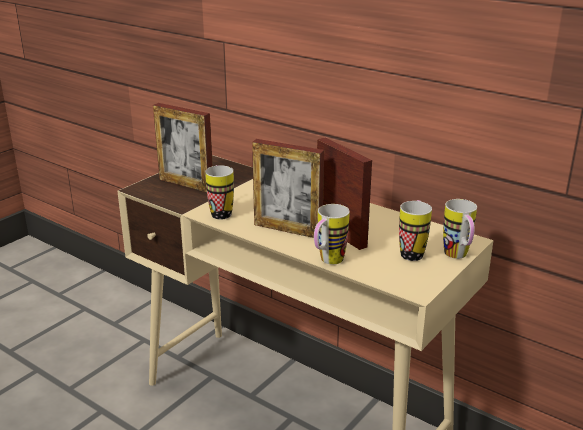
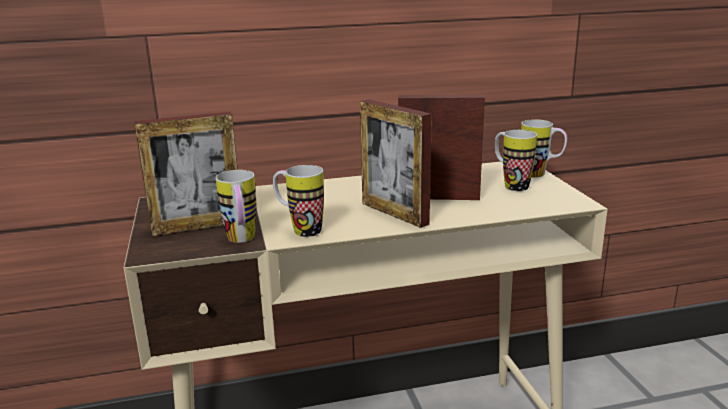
camera: 50 degrees left, 5 degrees down
picture frame [252,139,324,238] -> picture frame turned 75 degrees clockwise [360,99,432,228]
mug [314,204,350,264] -> mug moved to [216,170,257,243]

